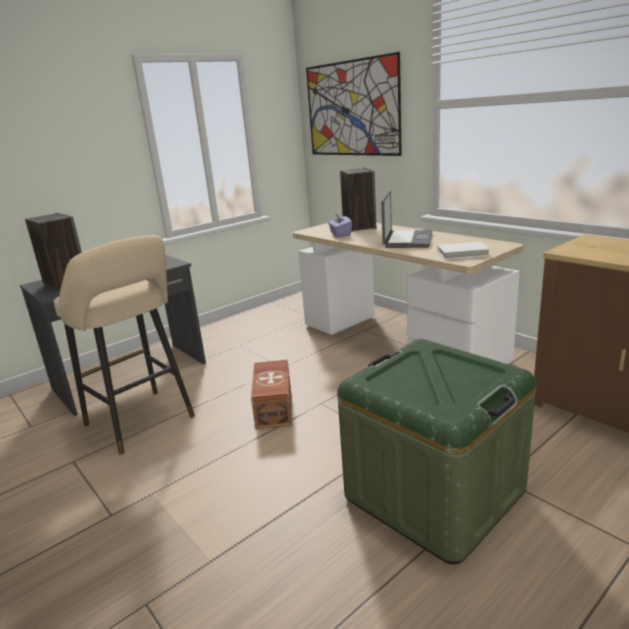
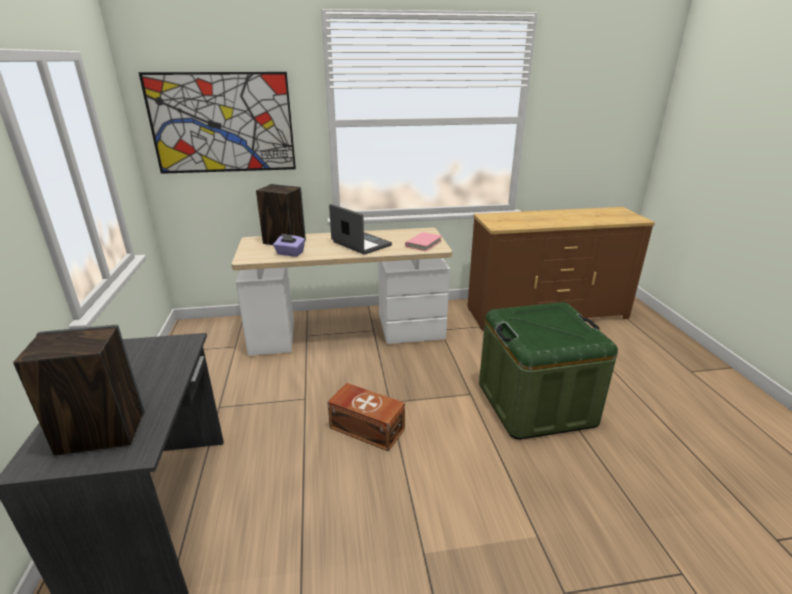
camera: 60 degrees left, 5 degrees up
beige stool [54,235,195,455] -> none
white book [437,242,491,260] -> pink book [405,232,442,251]

